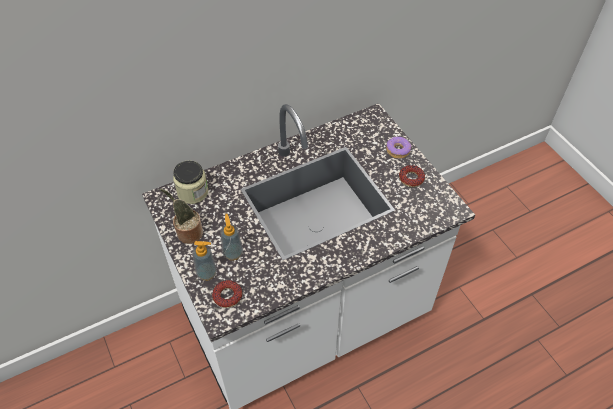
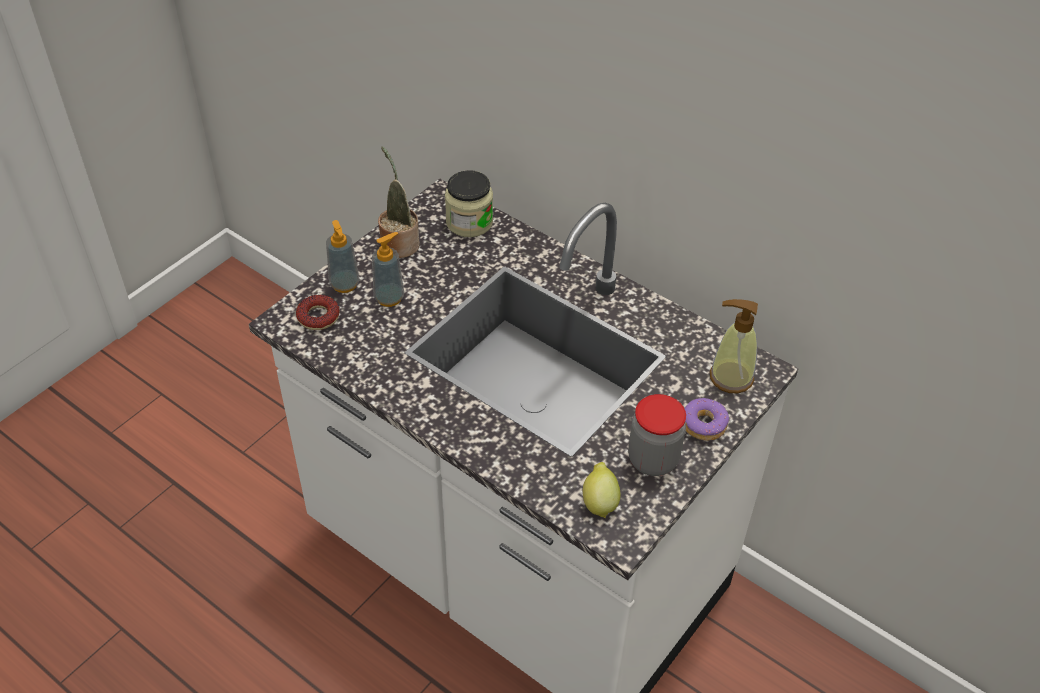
camera: 65 degrees right, 5 degrees down
donut [399,165,425,187] -> jar [628,394,686,476]
none -> lemon [583,462,620,518]
none -> soap dispenser [710,299,758,394]

